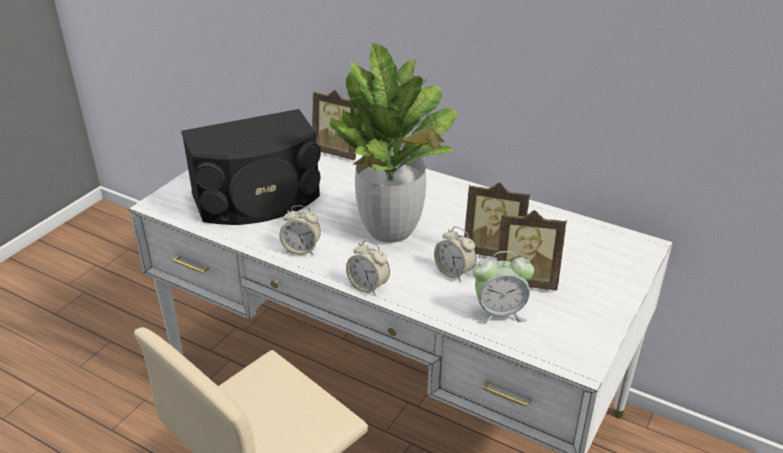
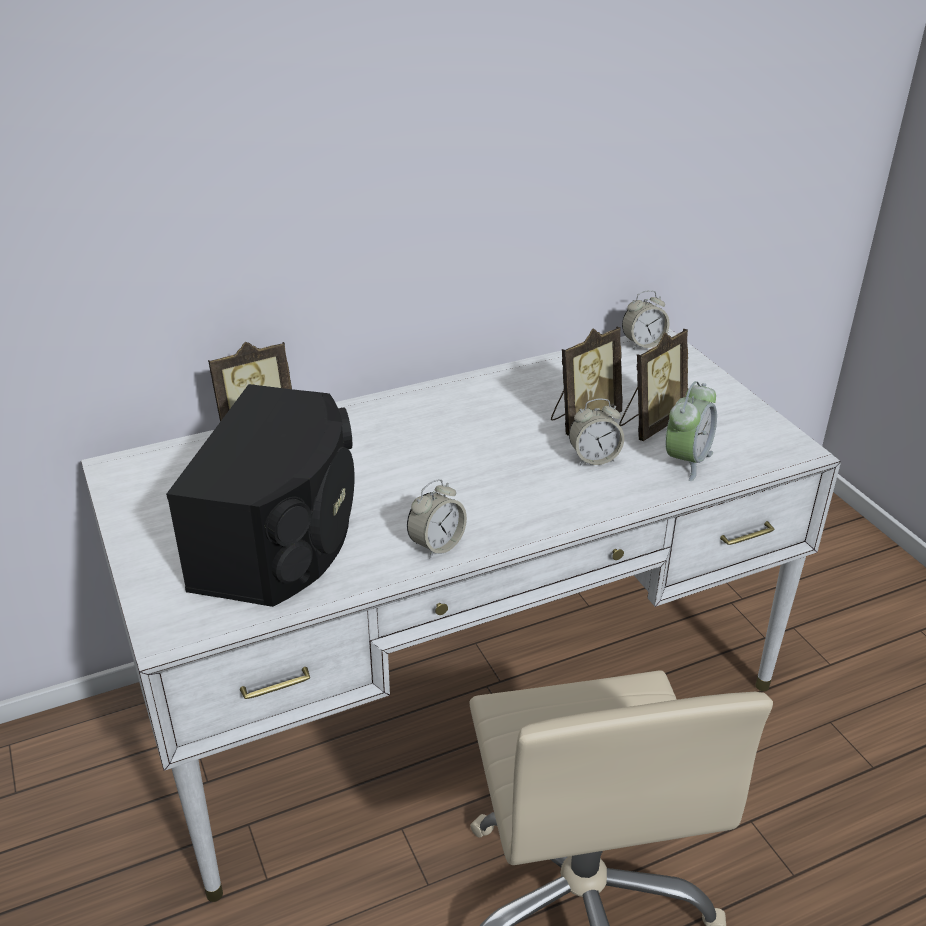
camera: 55 degrees left, 0 degrees up
potted plant [329,43,459,243] -> none
alarm clock [346,240,390,296] -> alarm clock moved to [622,290,670,350]

